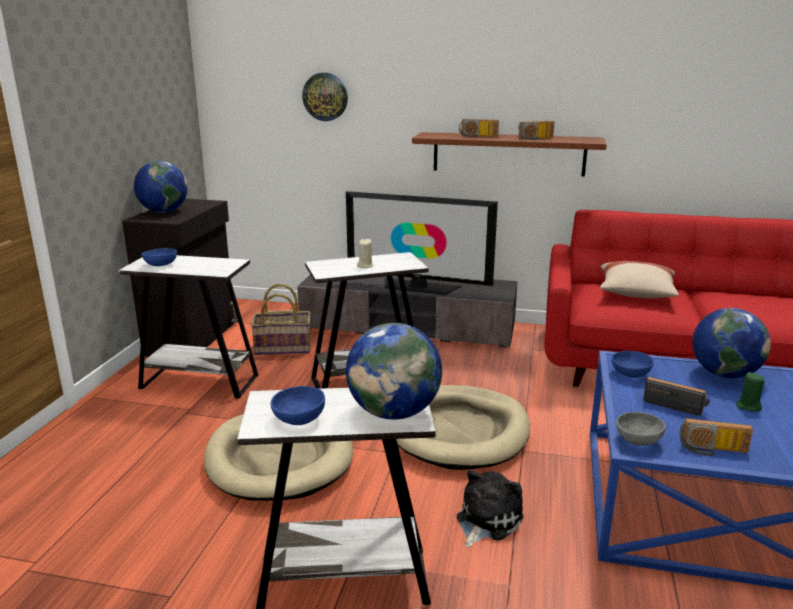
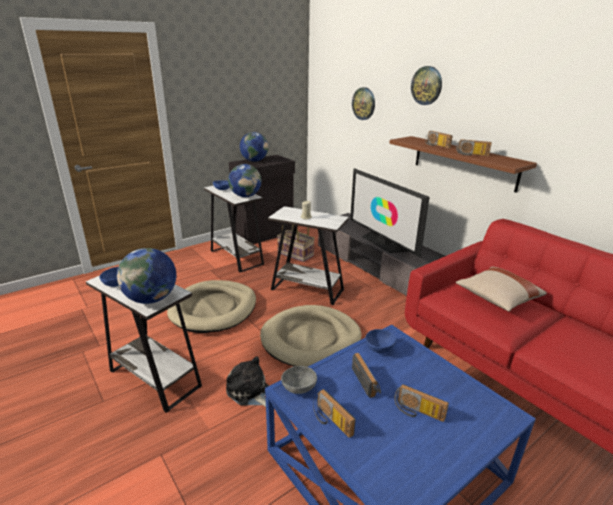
camera: 40 degrees right, 5 degrees up
plush toy [456,470,524,548] -> plush toy turned 120 degrees counterclockwise [226,356,269,407]
globe [693,308,771,378] -> globe moved to [228,164,262,197]
green candle [736,372,765,412] -> radio [395,384,449,422]
none -> wall clock [411,66,442,105]

